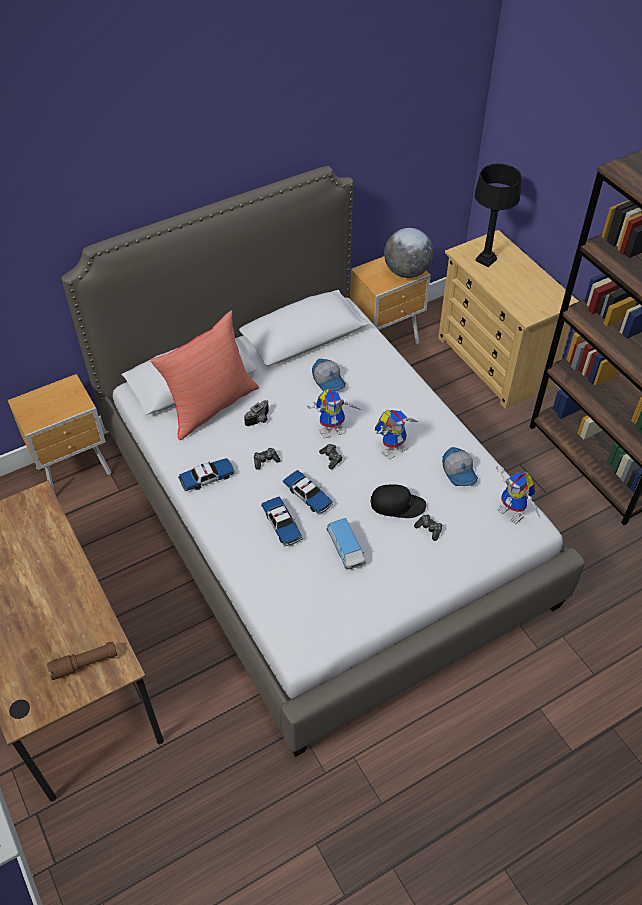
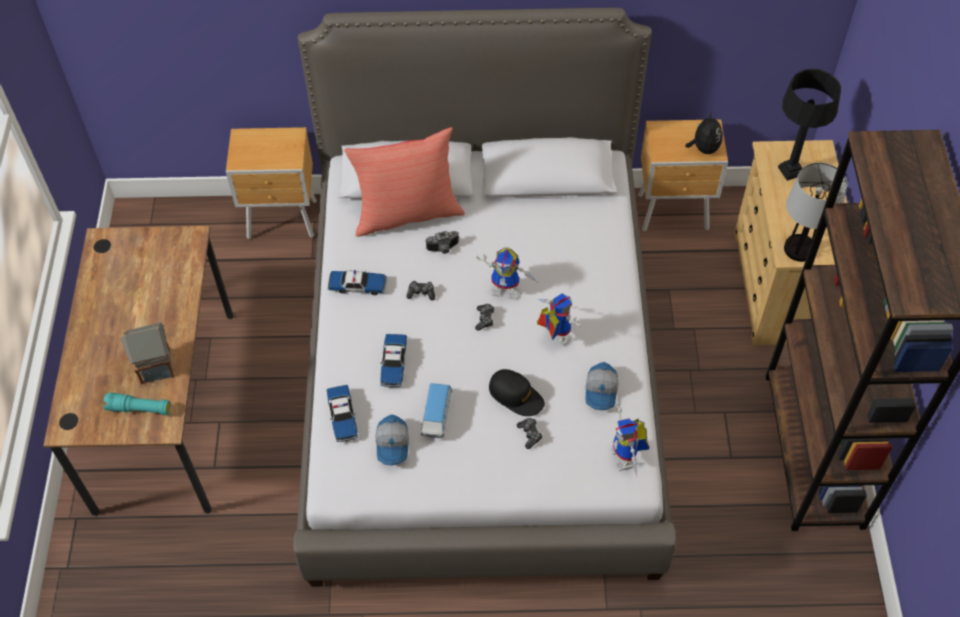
camera: 30 degrees right, 5 degrees up
brown flashlight [47,642,117,680] -> turquoise flashlight [103,393,171,415]
toy car [283,470,333,515] -> toy car moved to [326,385,358,442]
cap [312,359,346,391] -> cap moved to [375,415,409,465]
toy robot [375,410,418,460] -> toy robot turned 120 degrees counterclockwise [537,293,581,346]
globe [384,228,433,278] -> plush toy [685,111,723,154]
none -> toy house [121,322,175,384]
none -> table lamp [784,162,848,262]

